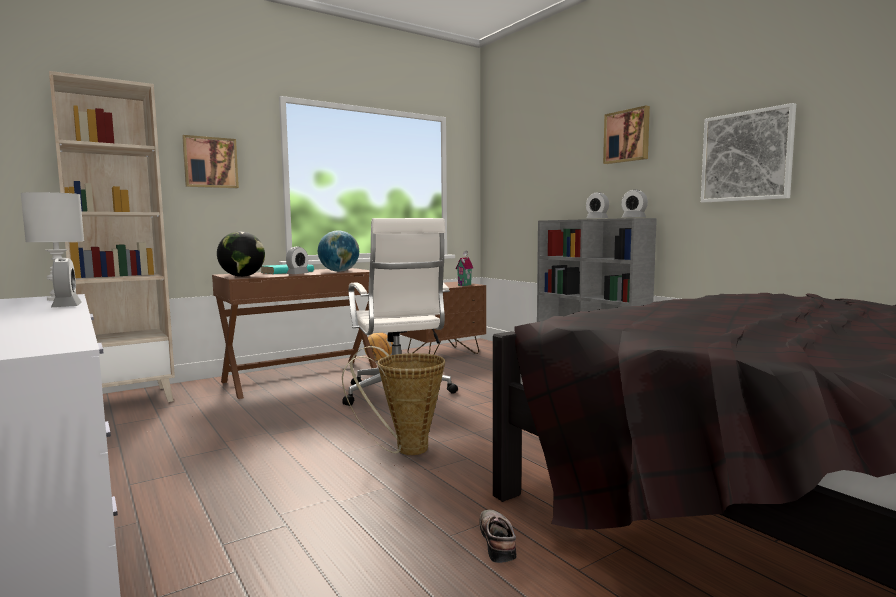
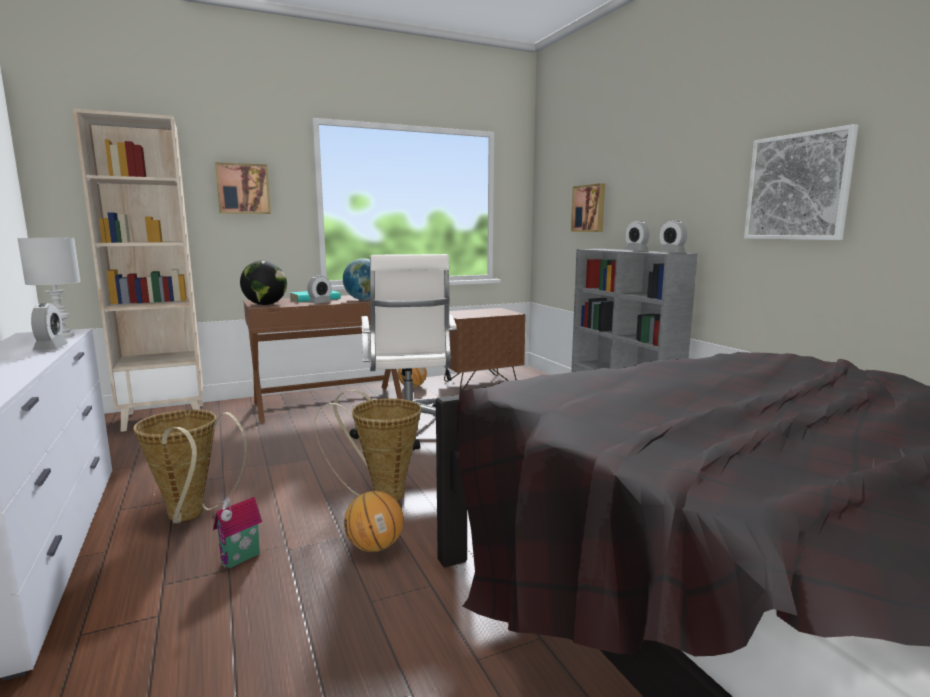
camera: 10 degrees right, 5 degrees up
toy house [456,251,473,286] -> toy house moved to [213,497,262,568]
shoe [479,510,516,563] -> none
picture [603,105,650,164] -> picture moved to [571,183,605,232]
none -> basket [133,410,247,523]
none -> basketball [344,491,404,552]

